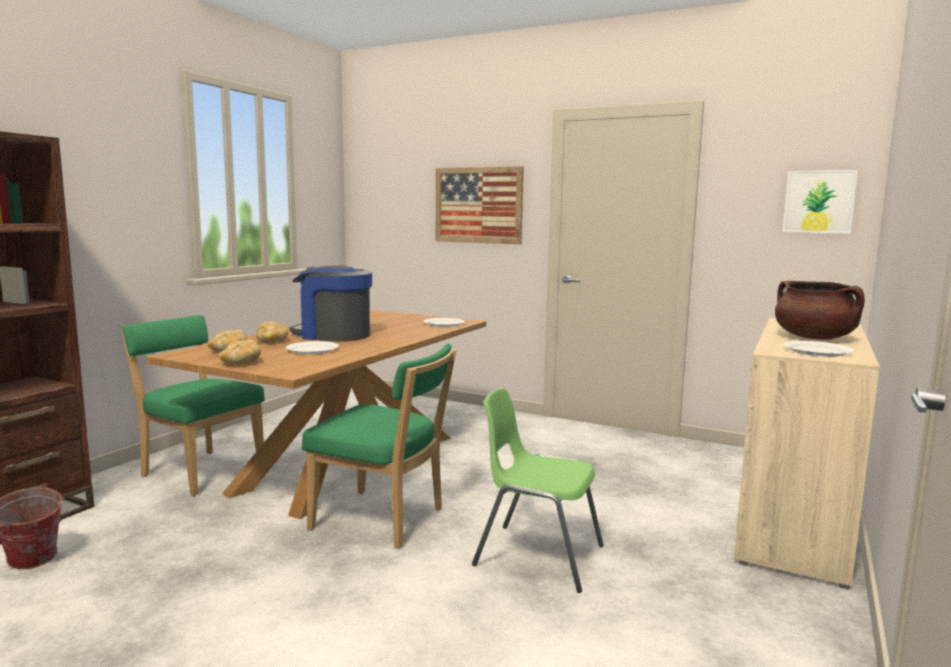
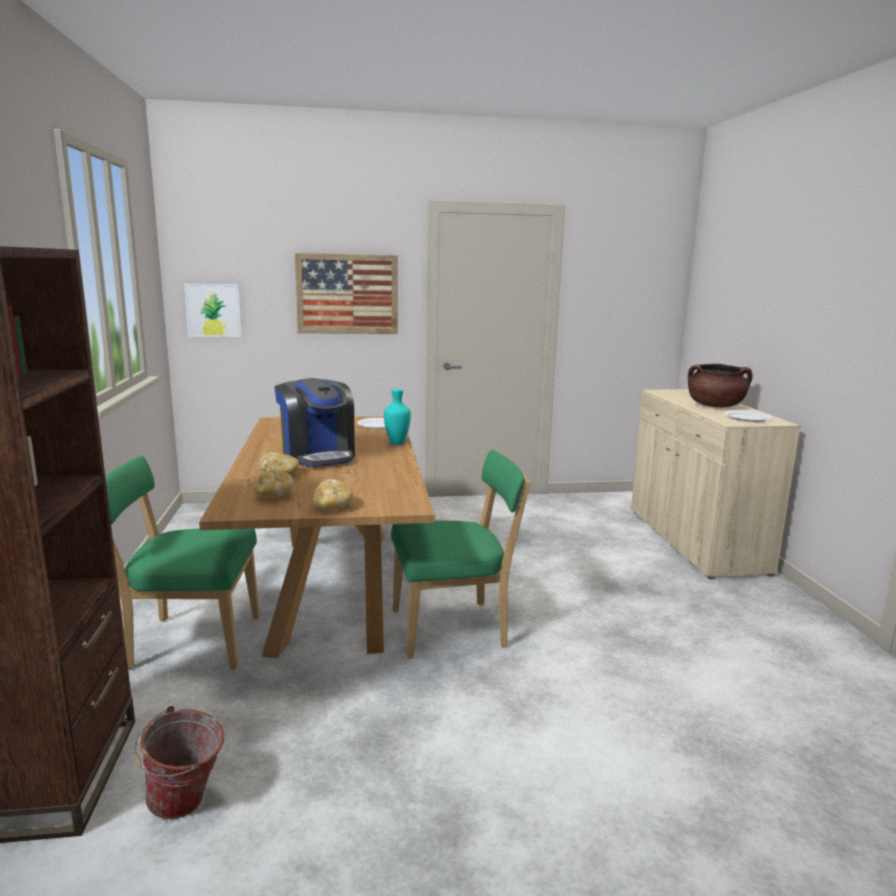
camera: 35 degrees left, 5 degrees up
white plate [286,341,339,354] -> none
coffee machine [290,265,372,342] -> coffee machine turned 105 degrees counterclockwise [274,378,355,467]
green chair [472,388,604,593] -> none
picture [782,170,858,234] -> picture moved to [184,284,242,337]
none -> turquoise vase [384,389,411,445]

